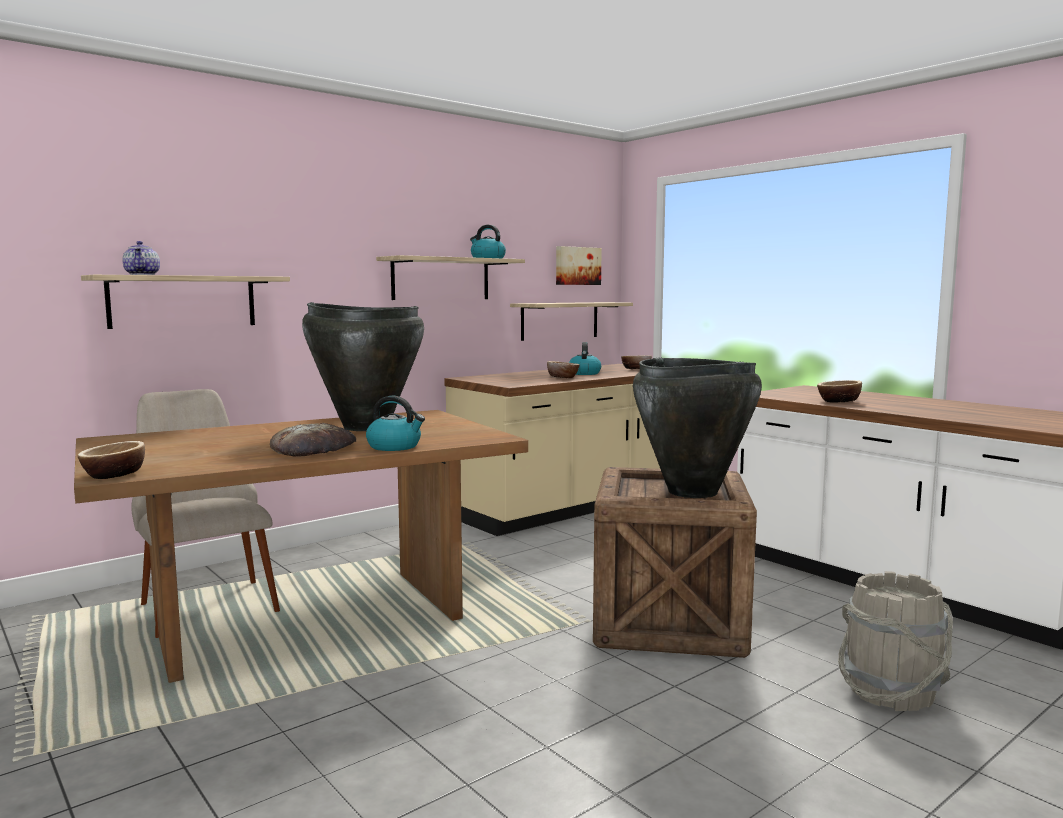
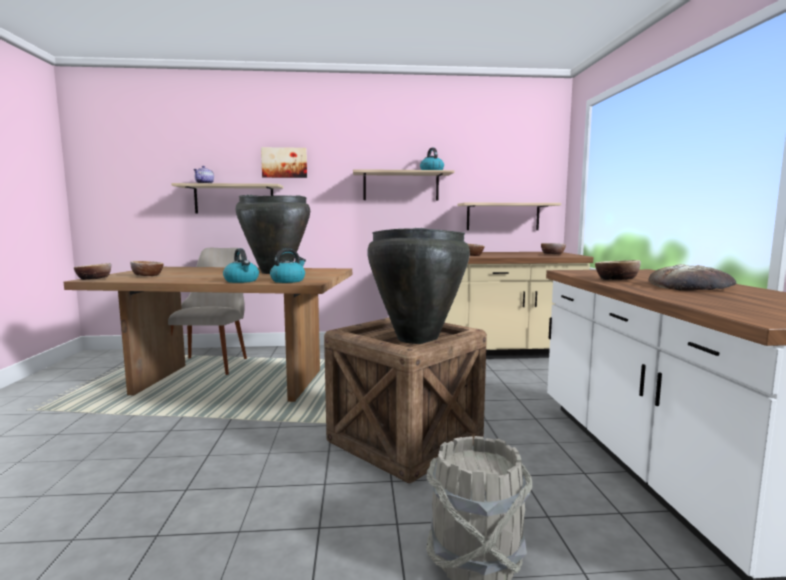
camera: 35 degrees right, 0 degrees up
bread [270,423,356,457] -> bread moved to [649,264,737,291]
picture [556,246,602,285] -> picture moved to [261,147,307,178]
kettle [569,342,601,375] -> kettle moved to [270,248,306,283]
none -> bowl [130,261,164,276]

